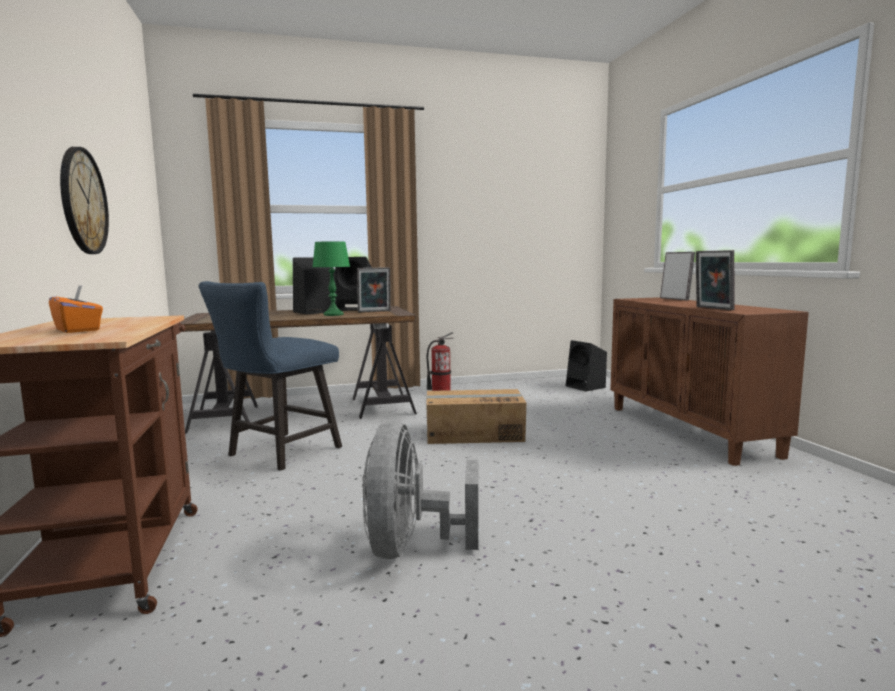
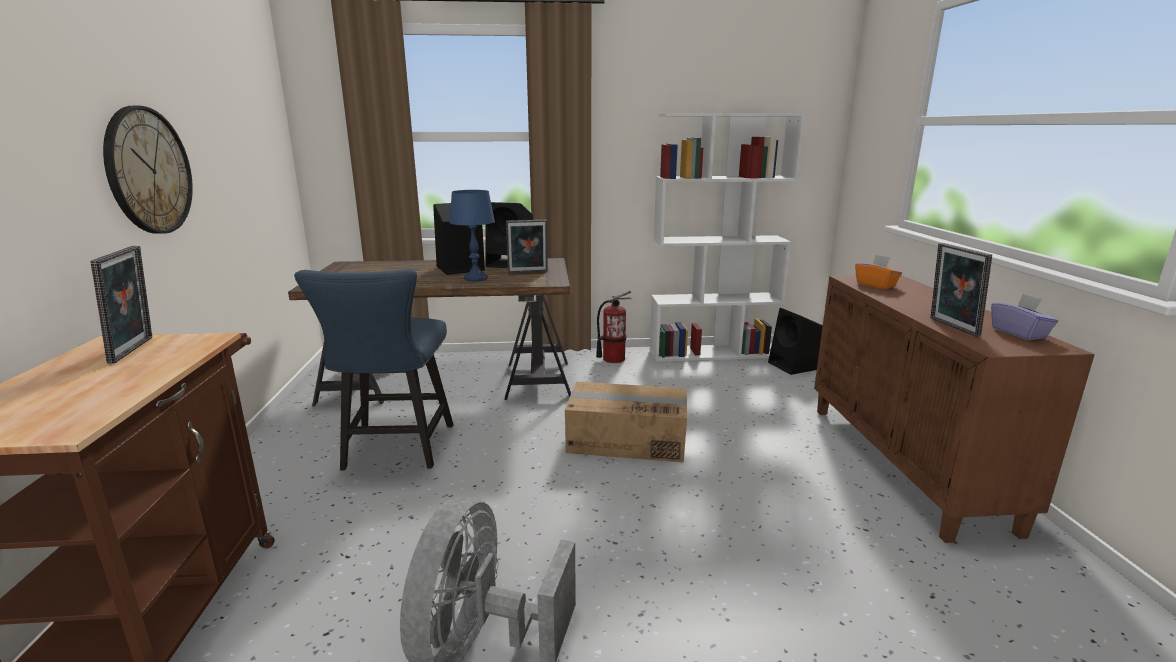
camera: 10 degrees right, 10 degrees up
orange tissue box [49,286,103,333] -> orange tissue box moved to [855,255,902,289]
blue chair [199,281,342,471] -> blue chair turned 45 degrees counterclockwise [294,269,454,471]
green table lamp [313,241,350,316] -> blue table lamp [449,190,495,282]
picture frame [660,252,695,301] -> picture frame moved to [91,246,152,363]
none -> white bookcase [650,113,806,362]
none -> purple tissue box [991,294,1058,340]

